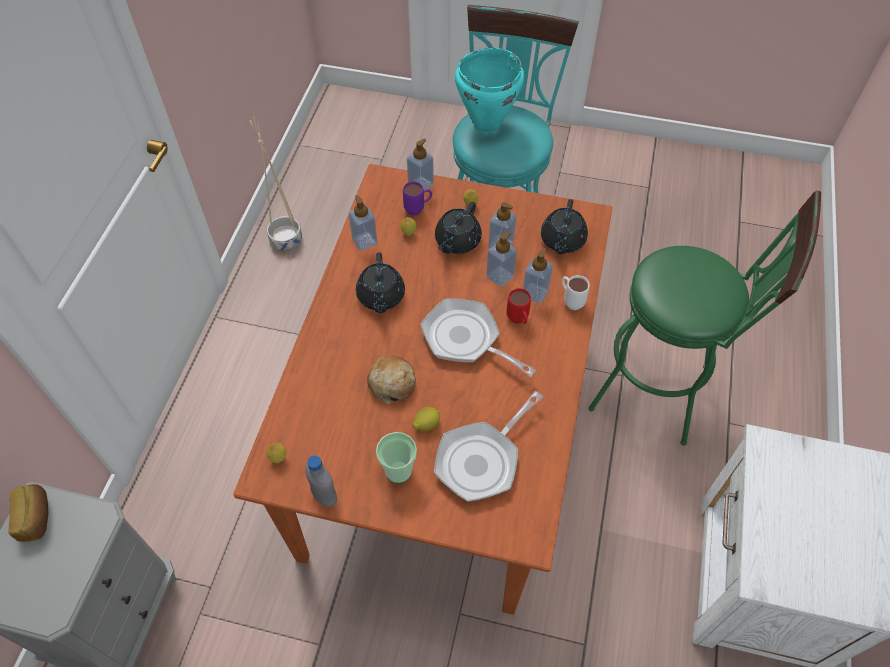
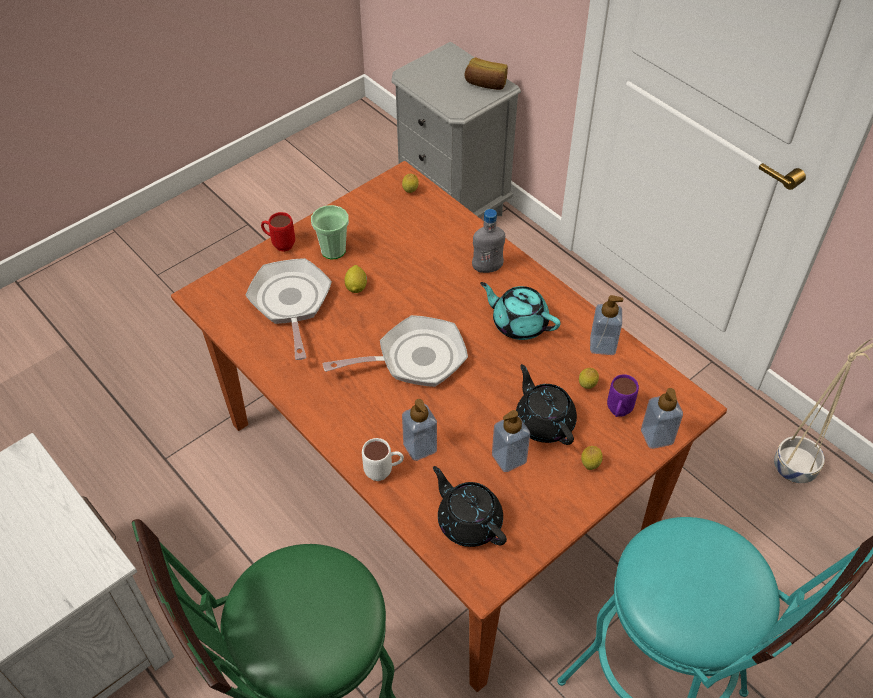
camera: 125 degrees right, 5 degrees down
grey bottle [305,455,337,507] -> grey bottle moved to [472,209,505,273]
black teapot [356,252,405,313] -> turquoise teapot [480,282,561,340]
bread [367,355,416,404] -> none
turquoise cooking pot [455,48,524,133] -> none
soap dispenser [486,231,517,287] -> none
red mug [507,288,531,324] -> red mug moved to [261,212,295,252]

